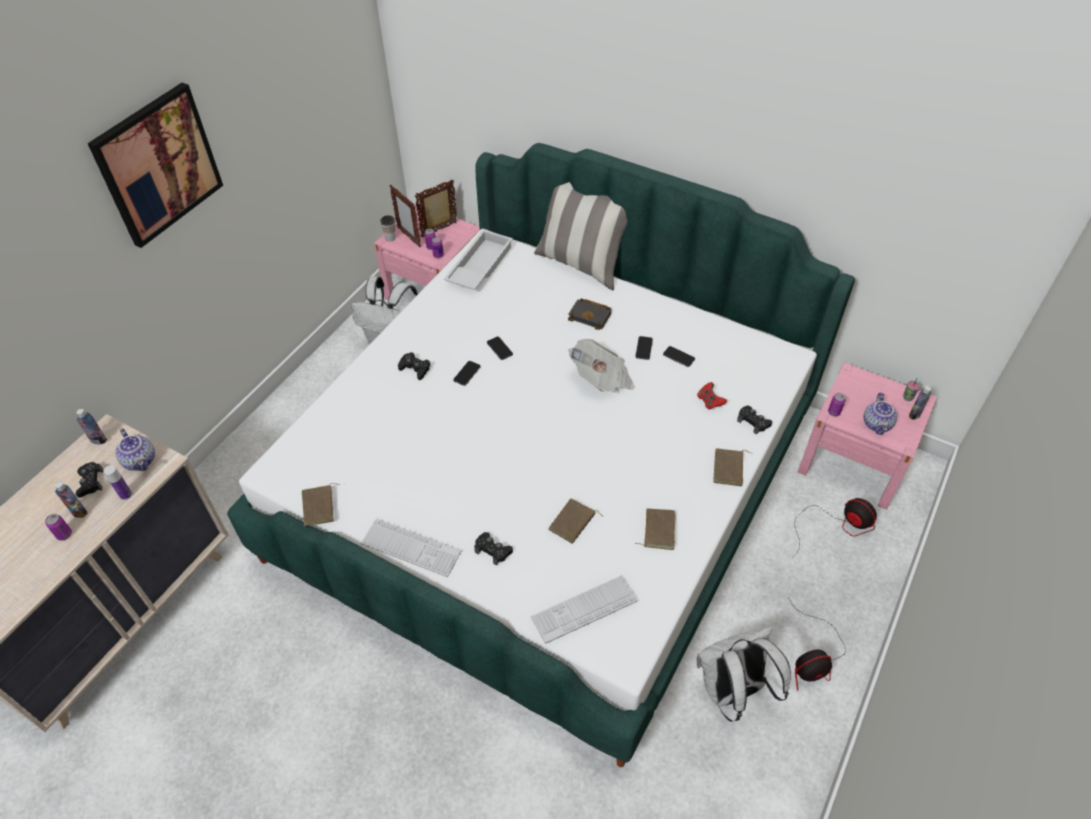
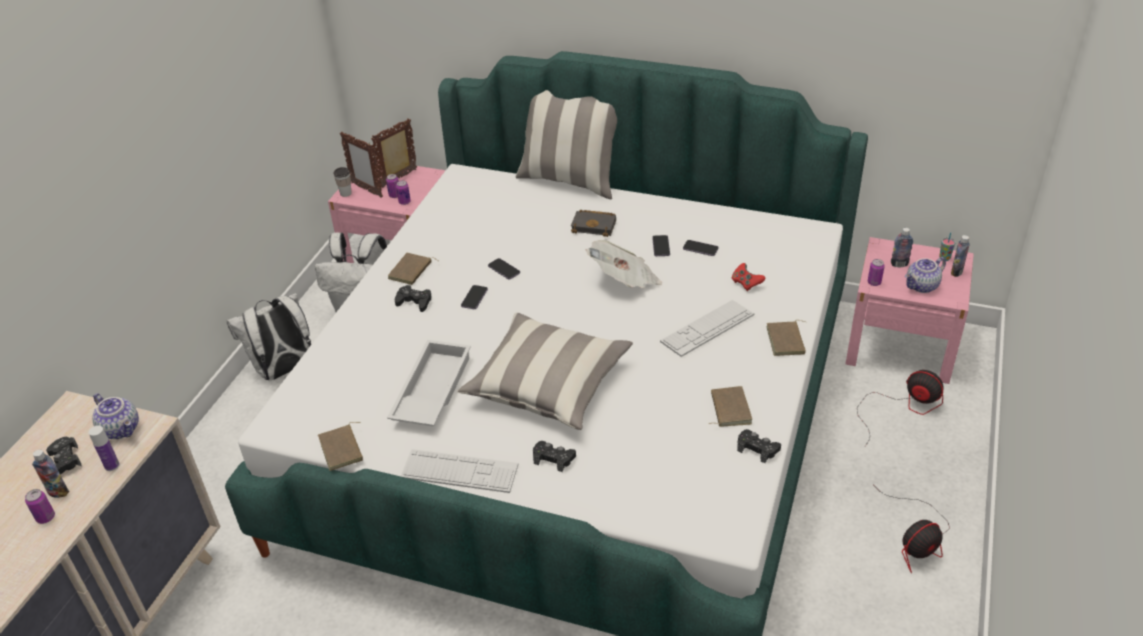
camera: 10 degrees left, 10 degrees down
bottle [76,409,107,444] -> bottle moved to [891,228,913,267]
picture [87,83,223,248] -> none
white tray [444,230,513,290] -> white tray moved to [387,340,471,426]
keyboard [531,576,637,644] -> keyboard moved to [660,300,754,357]
brown book [548,498,603,544] -> brown book moved to [388,253,438,285]
white backpack [697,626,791,722] -> white backpack moved to [227,293,311,380]
black game controller [737,406,772,435] -> black game controller moved to [737,429,781,463]
teapot [864,393,897,435] -> teapot turned 60 degrees clockwise [905,257,946,293]
none -> pillow [457,312,633,430]

